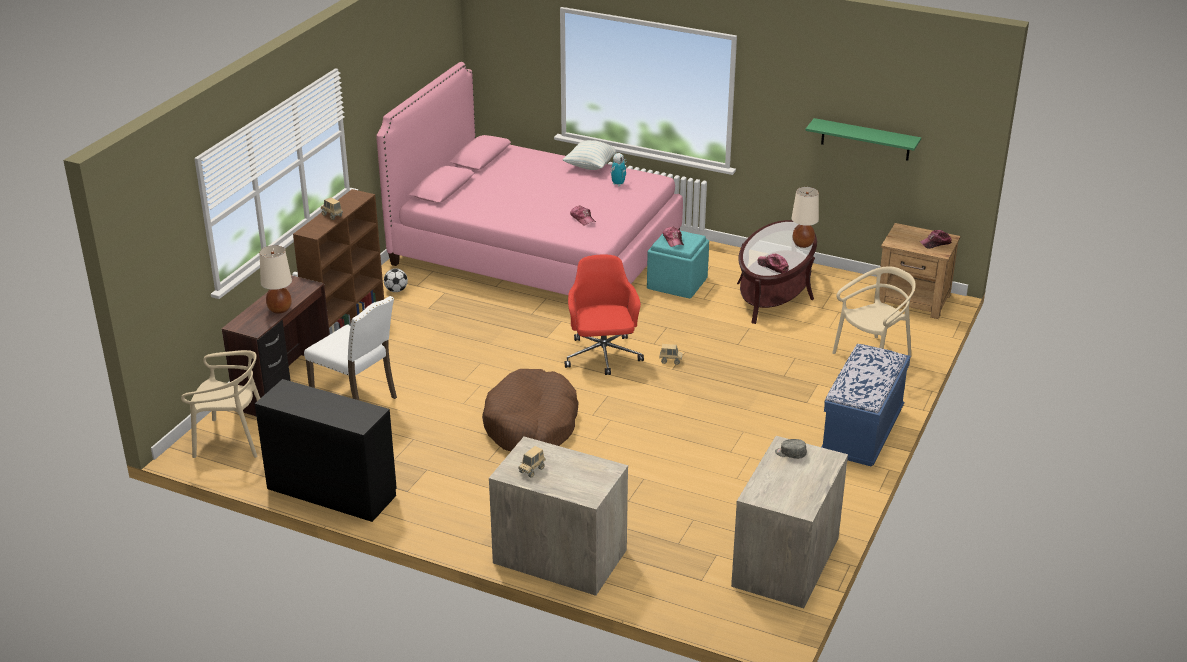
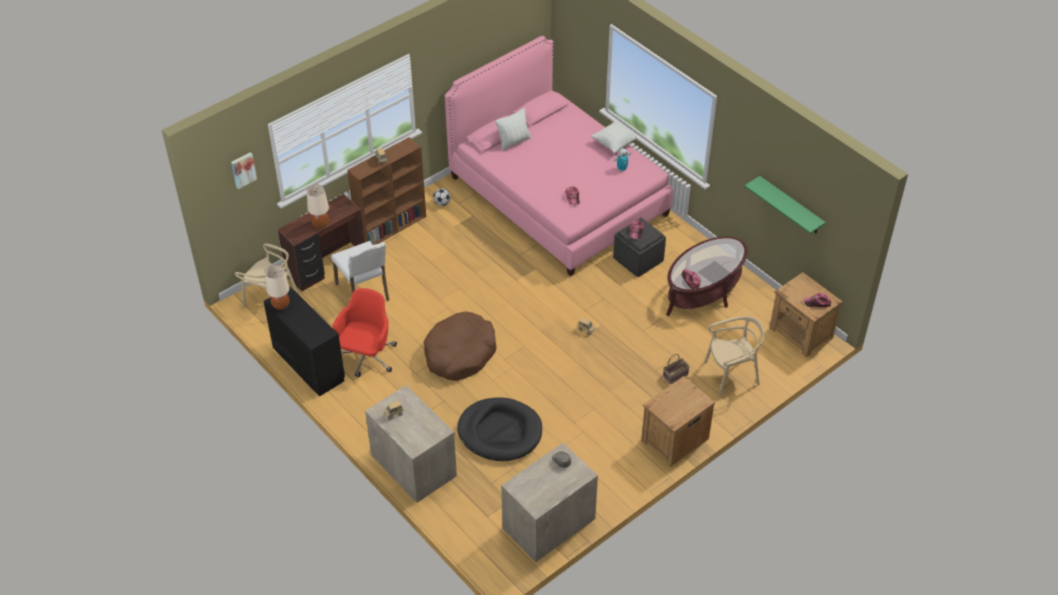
camera: 25 degrees right, 15 degrees up
red office chair [565,255,644,375] -> red office chair moved to [333,288,397,377]
turquoise ottoman [647,230,709,298] -> grey ottoman [613,218,666,277]
beige table lamp [791,187,819,248] -> beige table lamp moved to [265,265,290,310]
blue bench [821,344,910,467] -> brown nightstand [641,376,715,467]
none -> picture [231,152,257,189]
none -> black dog bed [457,397,542,461]
none -> pillow [495,108,531,151]
none -> basket [663,354,690,384]

